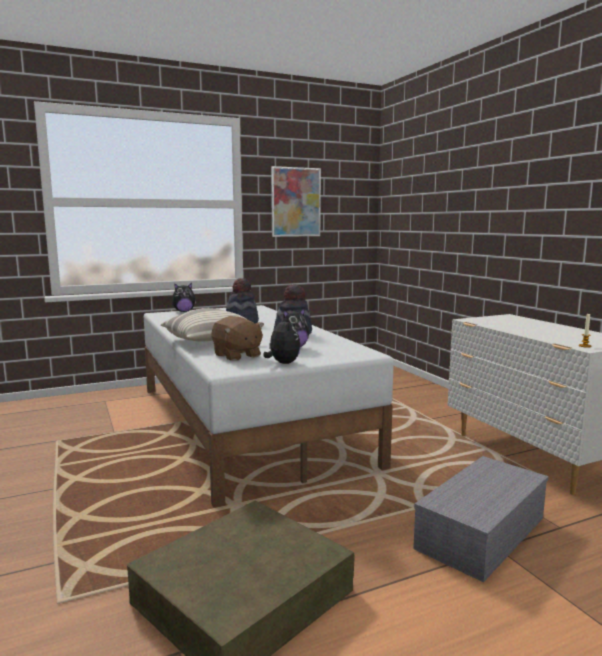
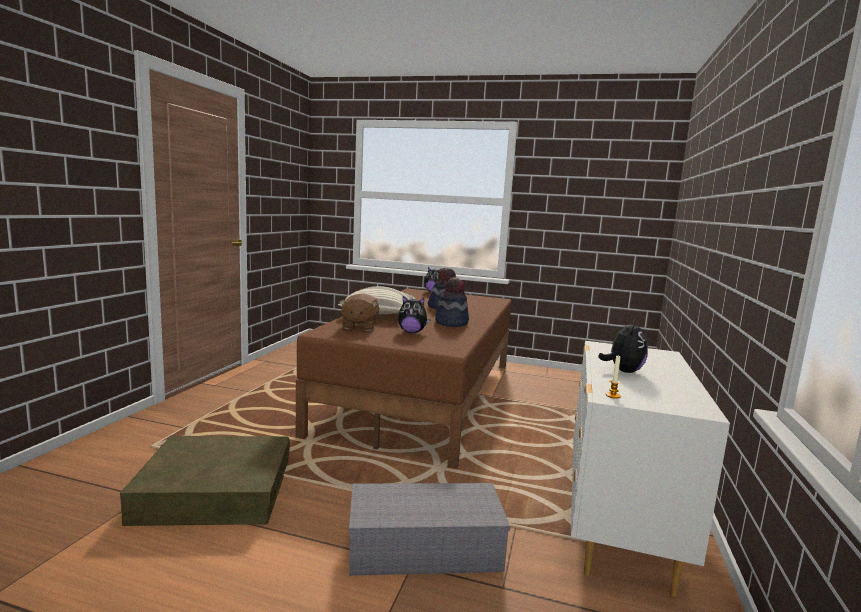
camera: 40 degrees right, 0 degrees up
white bed [144,305,394,508] -> brown bed [296,288,512,469]
plush toy [264,318,301,364] -> plush toy moved to [598,319,648,373]
picture [271,166,321,237] -> none

